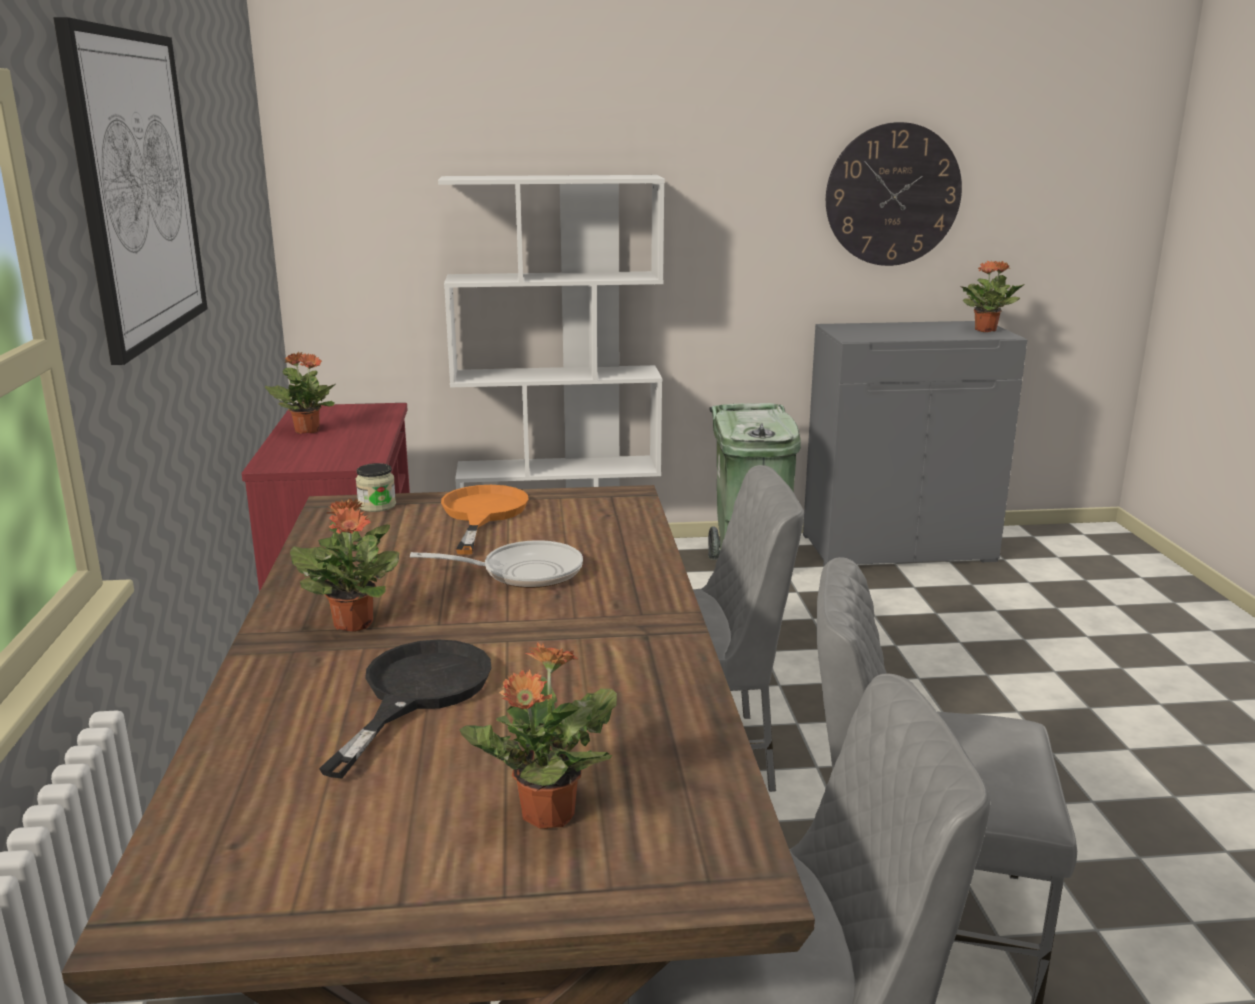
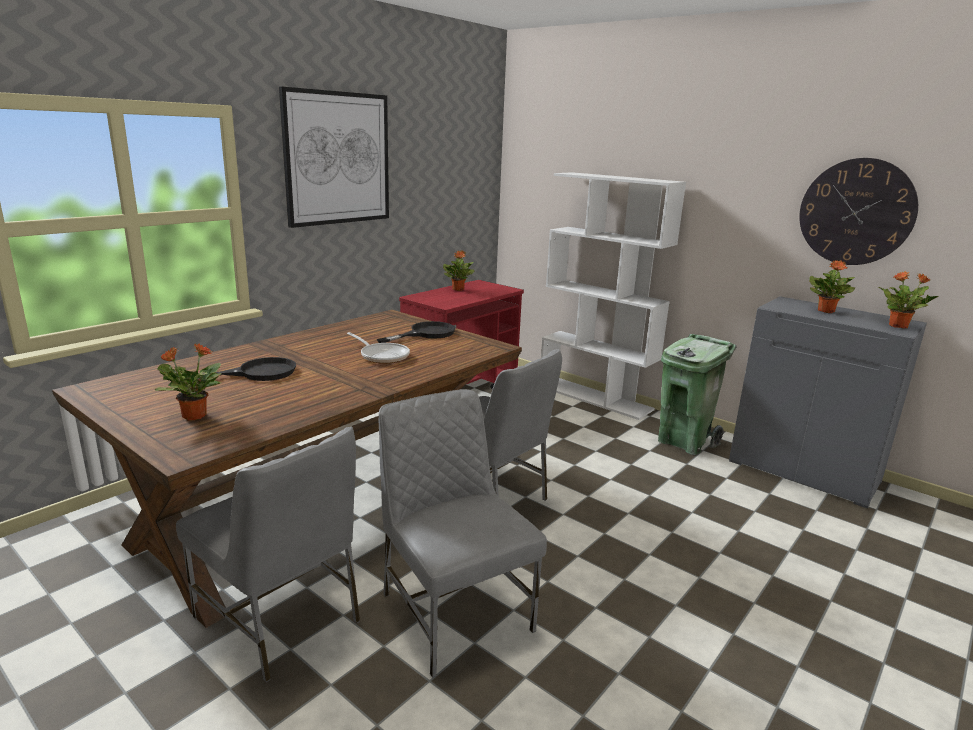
camera: 45 degrees right, 0 degrees up
potted plant [290,498,399,631] -> potted plant moved to [809,260,855,313]
jar [356,463,396,512] -> none
orange frying pan [441,485,528,555] -> black frying pan [377,321,456,343]

